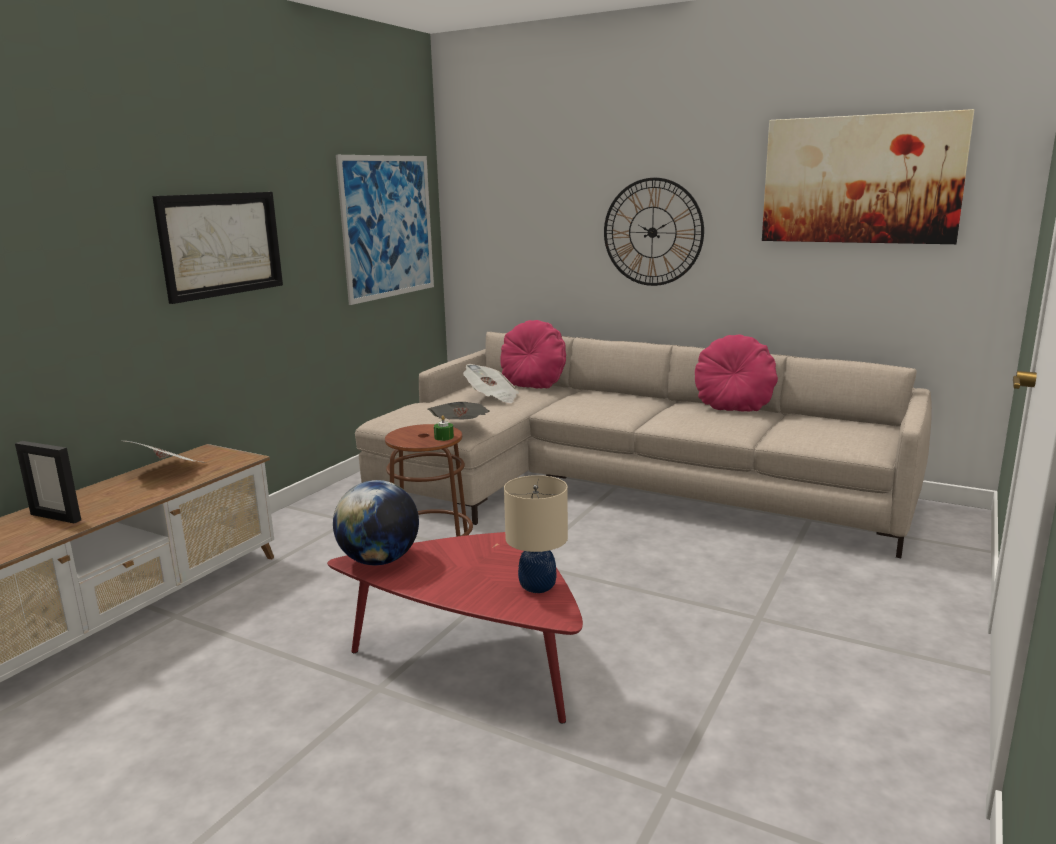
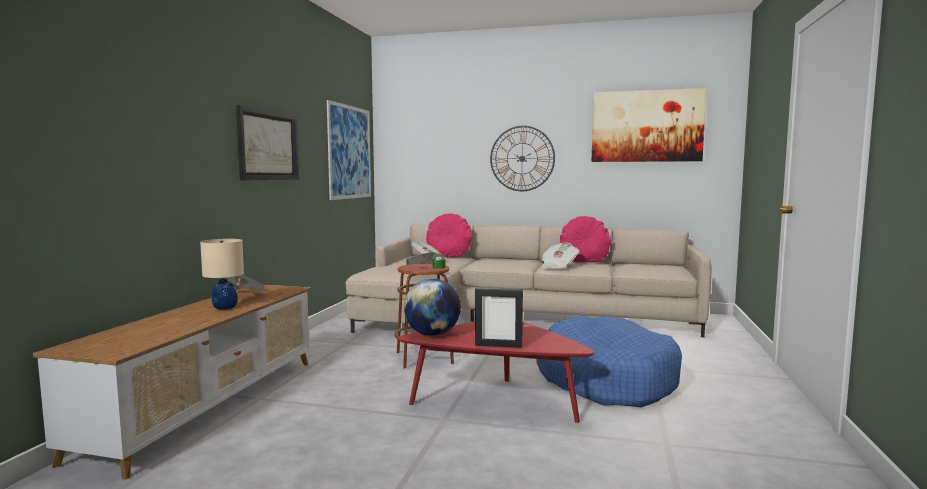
camera: 15 degrees left, 10 degrees down
picture frame [15,441,81,524] -> picture frame moved to [475,288,523,348]
beige table lamp [504,475,568,593] -> beige table lamp moved to [200,239,244,310]
none -> blue dog bed [536,315,682,407]
none -> newspaper [541,243,579,269]

